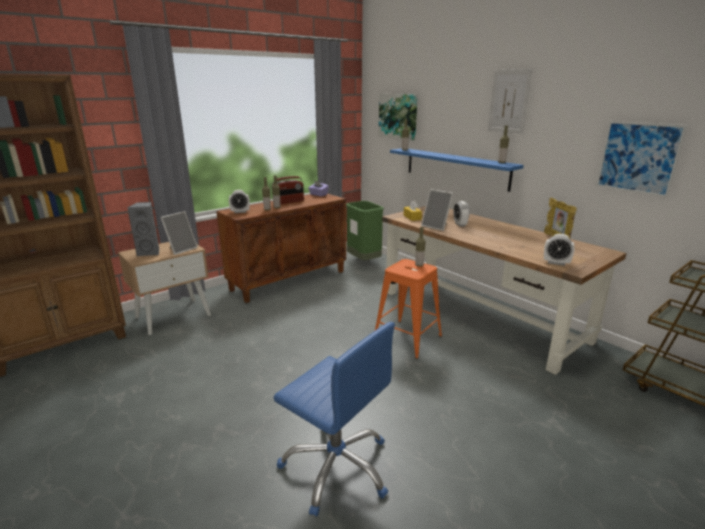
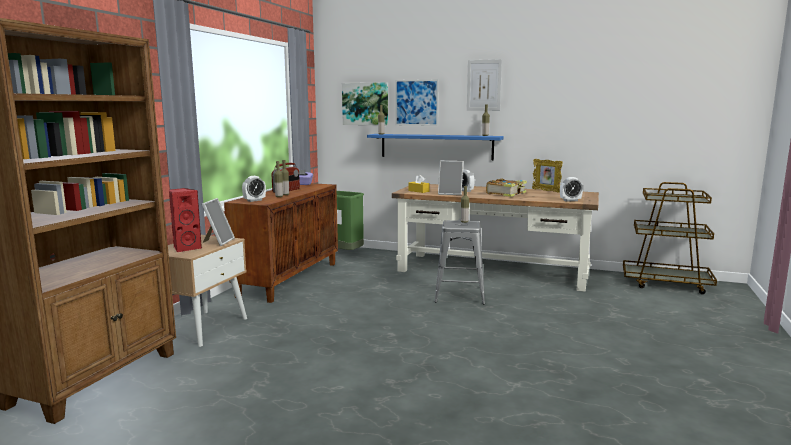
camera: 30 degrees left, 10 degrees down
grey speaker [128,202,159,256] -> red speaker [169,188,202,253]
blue office chair [273,322,395,517] -> none
orange stool [375,259,442,359] -> grey stool [434,220,485,304]
picture [596,121,688,198] -> picture moved to [395,79,439,126]
none -> book [486,178,527,197]

